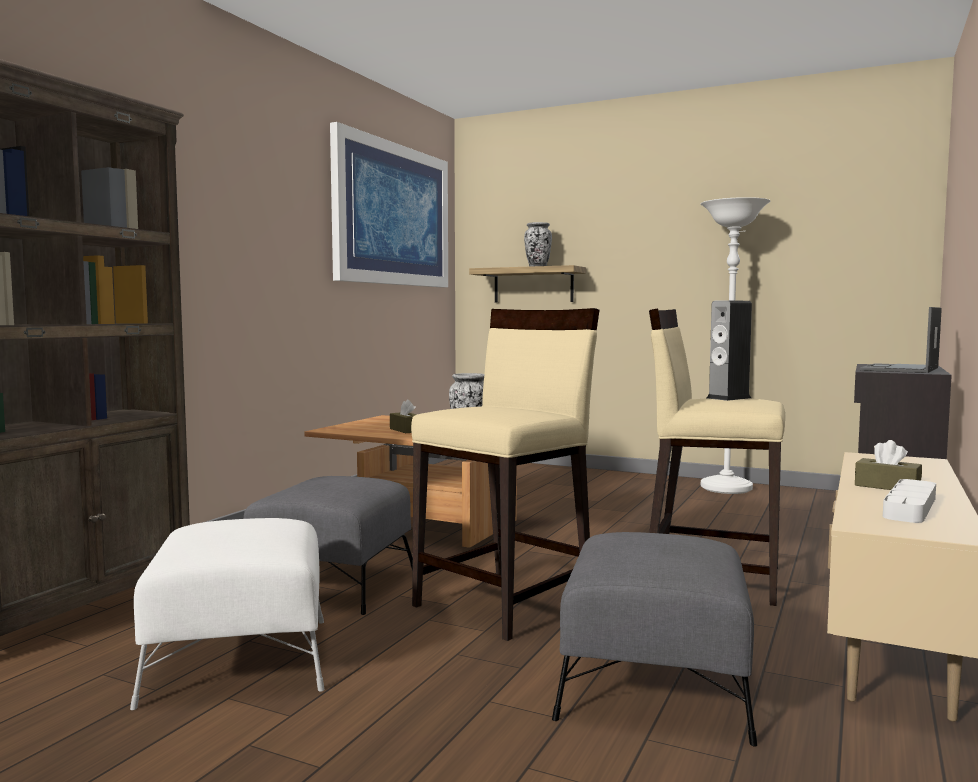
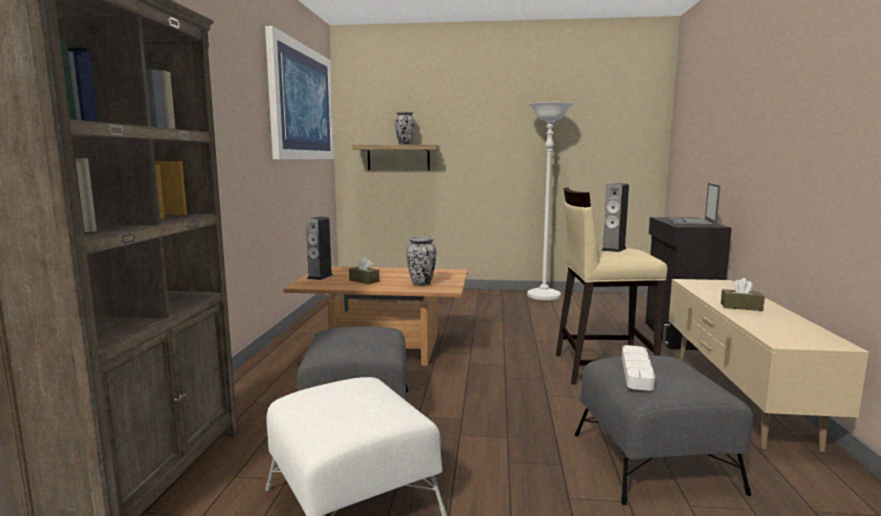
camera: 20 degrees left, 5 degrees up
beige stool [411,308,599,641] -> none
white tray [883,479,936,523] -> white tray moved to [622,345,655,391]
none -> speaker [306,217,333,280]

